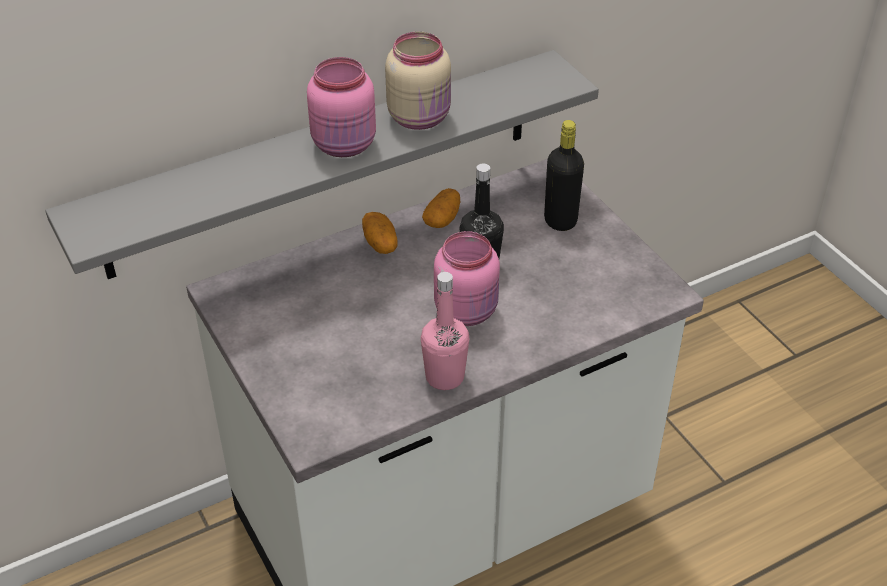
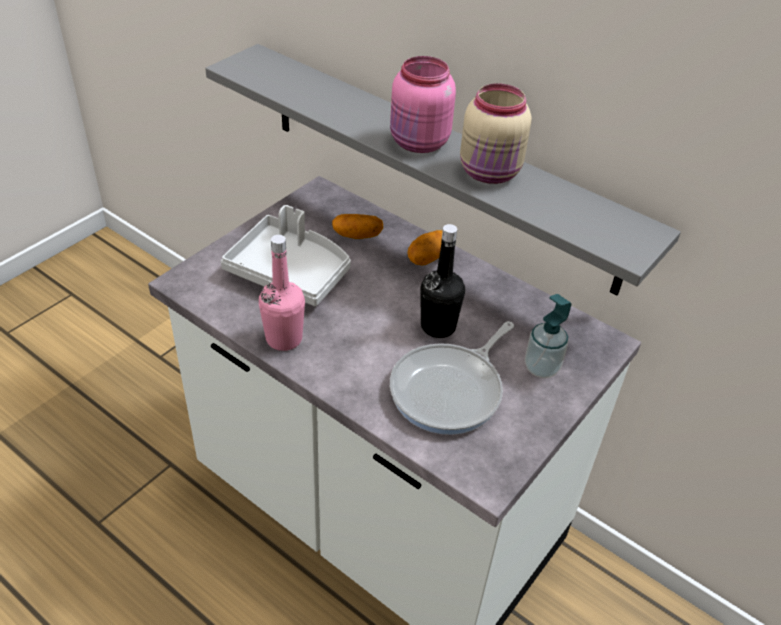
camera: 65 degrees right, 0 degrees up
potato [422,188,460,228] -> potato moved to [332,214,383,239]
pink jar [434,231,500,326] -> none
black bottle [544,120,584,231] -> soap dispenser [525,294,571,378]
none -> grey tray [221,205,351,306]
none -> frying pan [390,321,514,435]

